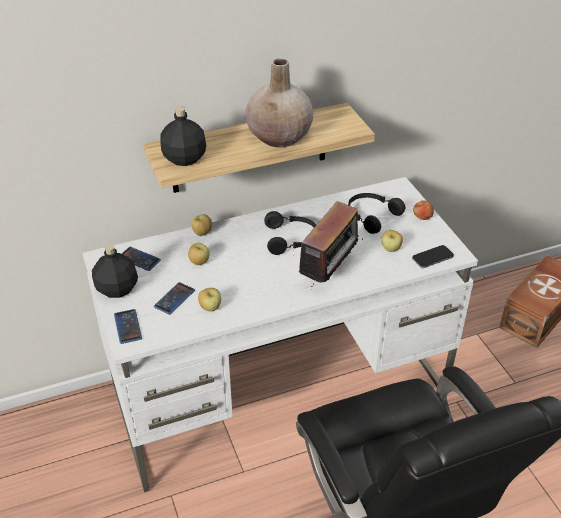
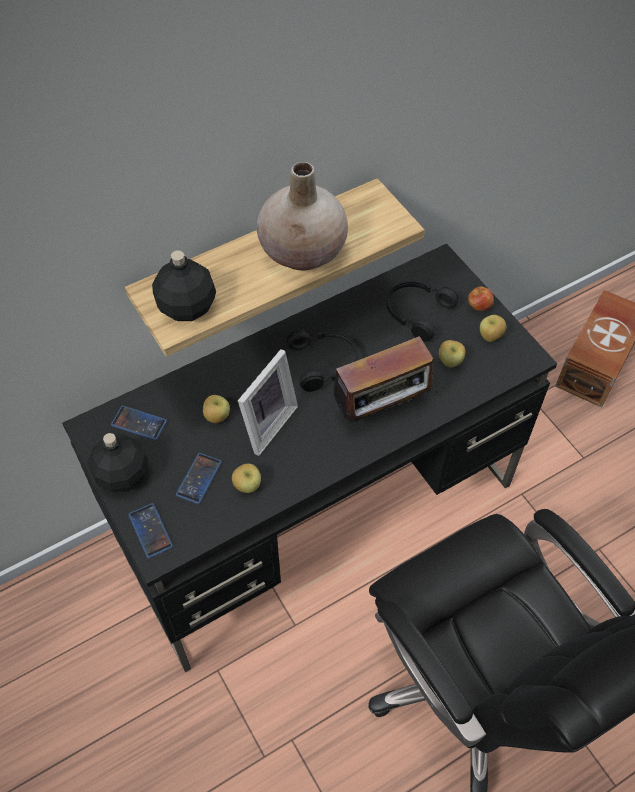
camera: 10 degrees left, 15 degrees up
white desk [83,177,478,492] -> black desk [62,244,557,672]
apple [191,214,212,236] -> apple moved to [480,315,506,342]
radio [293,201,363,287] -> radio turned 45 degrees clockwise [333,336,439,423]
phone [412,245,454,268] -> none
none -> picture frame [238,349,298,456]

